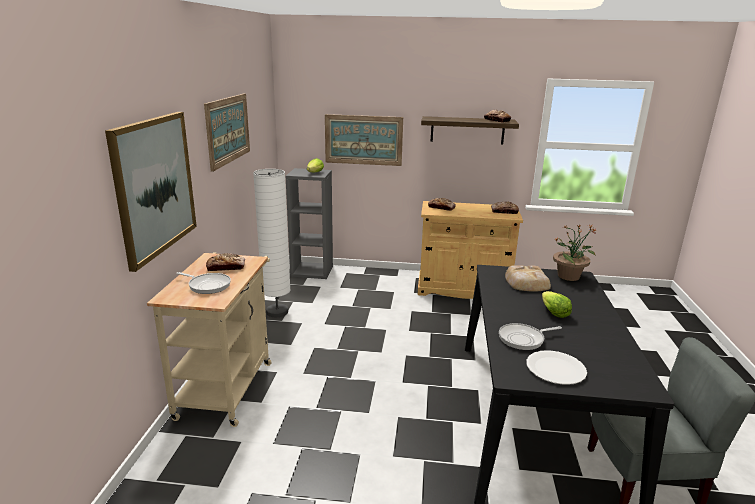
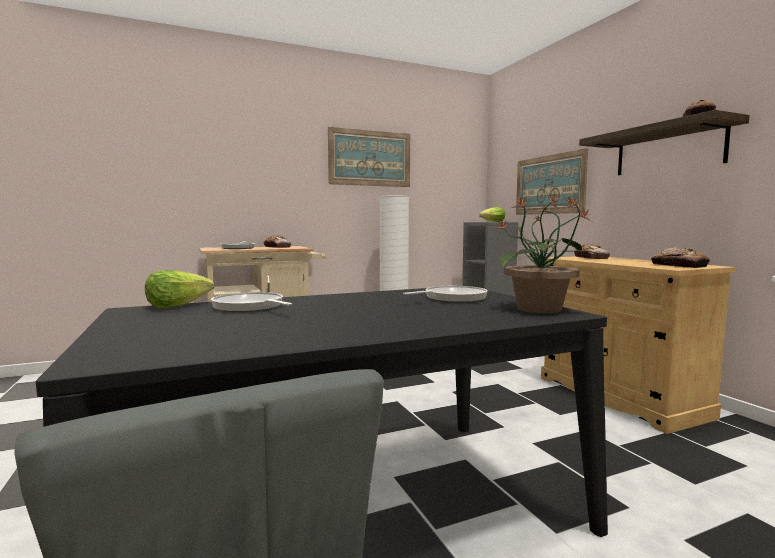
camera: 60 degrees right, 15 degrees down
picture [105,112,197,272] -> none
bread [505,265,551,292] -> frying pan [403,286,488,303]
white plate [526,350,587,385] -> none
lettuce [542,291,572,318] -> lettuce moved to [145,270,214,308]

